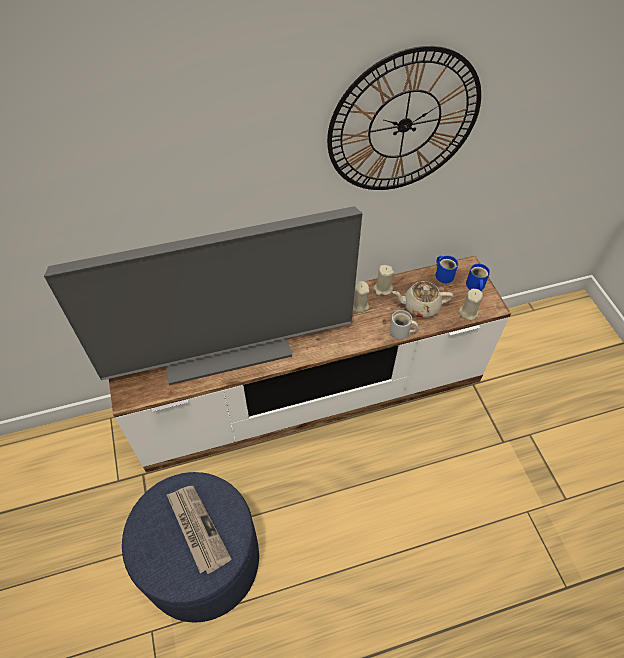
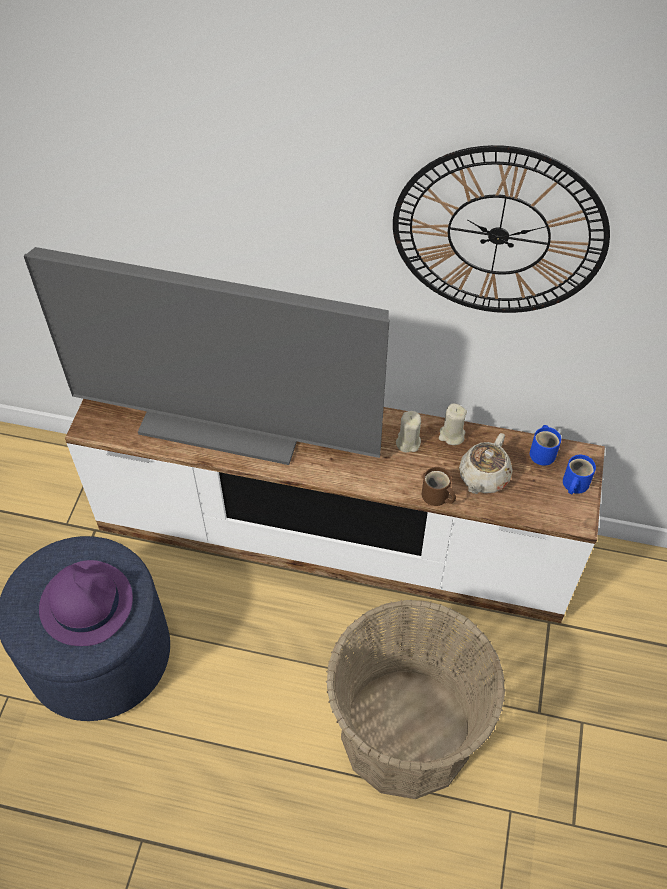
camera: 30 degrees right, 0 degrees up
newspaper [166,486,232,574] -> purple hat [39,560,133,646]
white mug [389,310,418,339] -> brown mug [422,467,456,506]
beige teapot [392,281,453,318] -> beige teapot turned 90 degrees counterclockwise [459,433,512,494]
beige candle [459,289,483,320] -> none
none -> basket [326,599,506,799]

